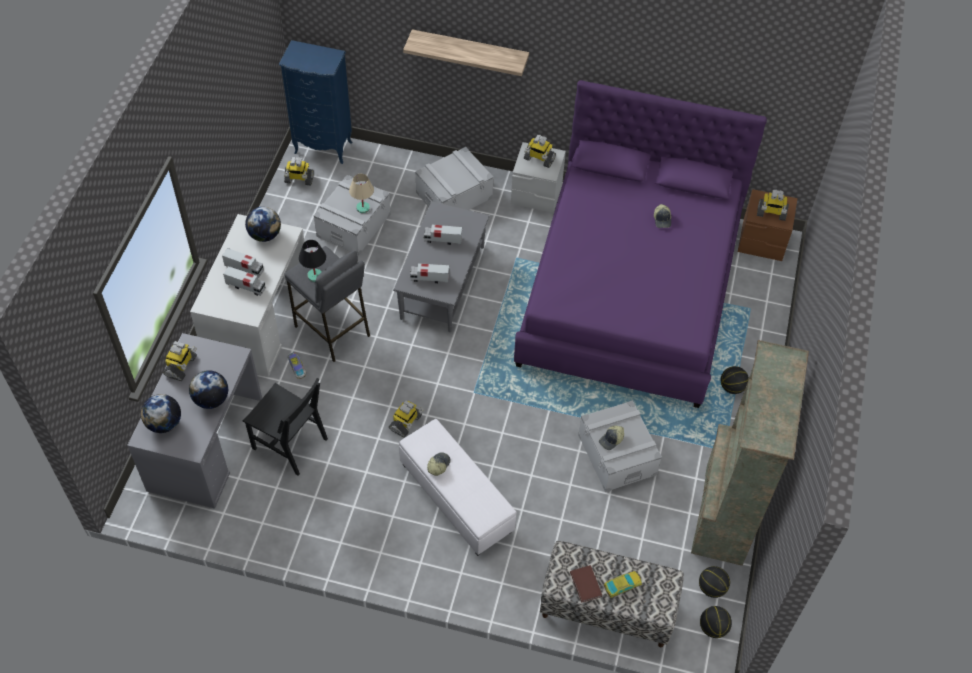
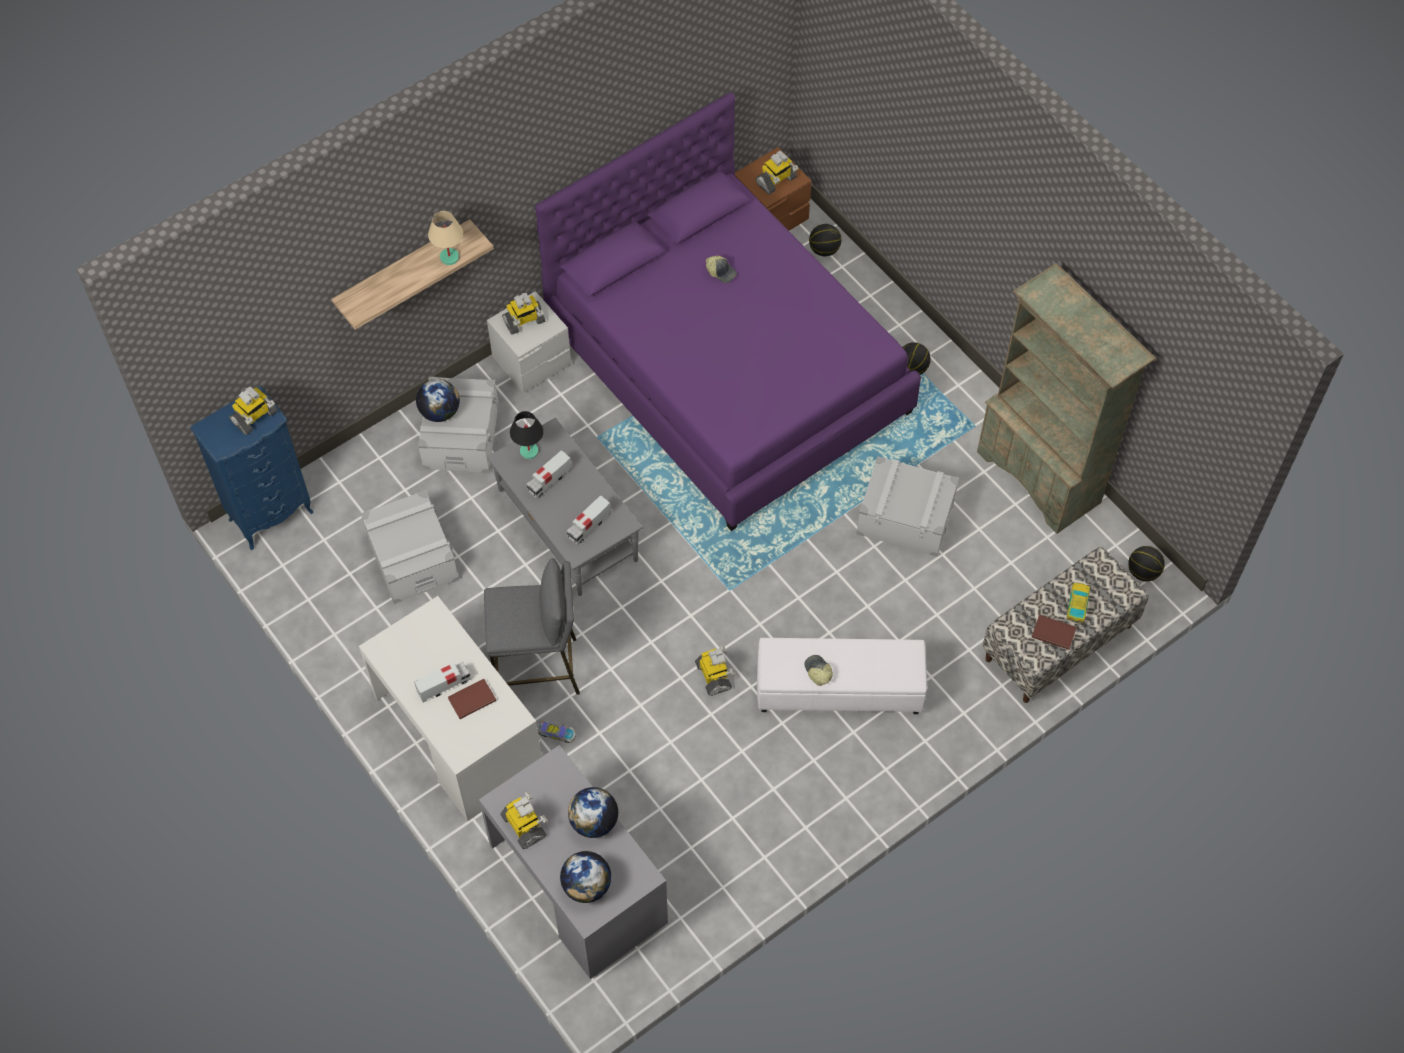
camera: 50 degrees left, 5 degrees up
toy truck [223,266,266,296] -> brown book [448,679,496,719]
black chair [243,378,328,475] -> none
globe [245,207,281,242] -> globe moved to [416,379,460,422]
toy robot [284,157,314,186] -> toy robot moved to [229,386,278,435]
black table lamp [299,240,326,282] -> black table lamp moved to [510,411,544,459]
beige table lamp [349,174,374,213] -> beige table lamp moved to [428,211,463,265]
cap [599,426,624,450] -> none
basketball [699,566,730,598] -> basketball moved to [809,224,842,256]

